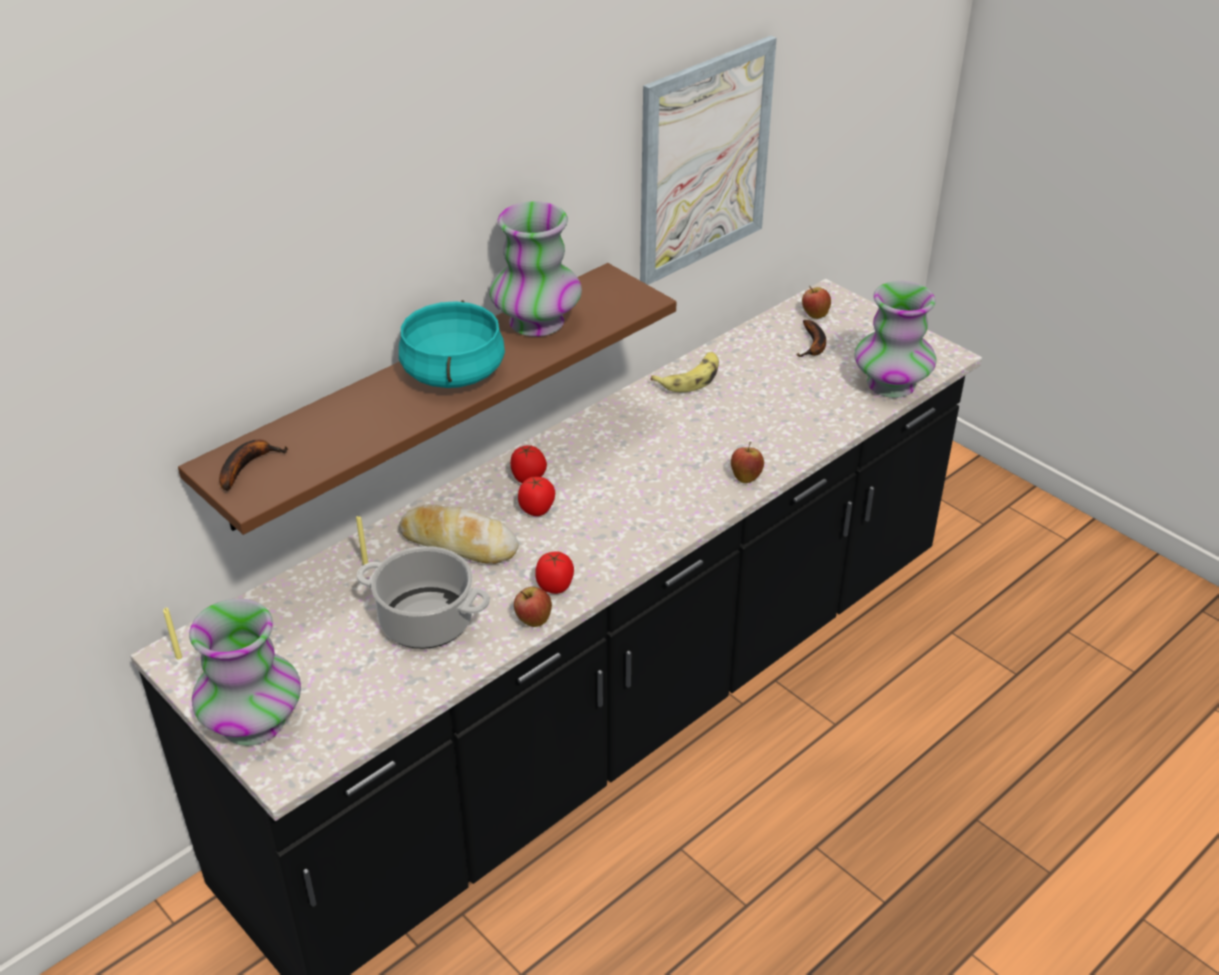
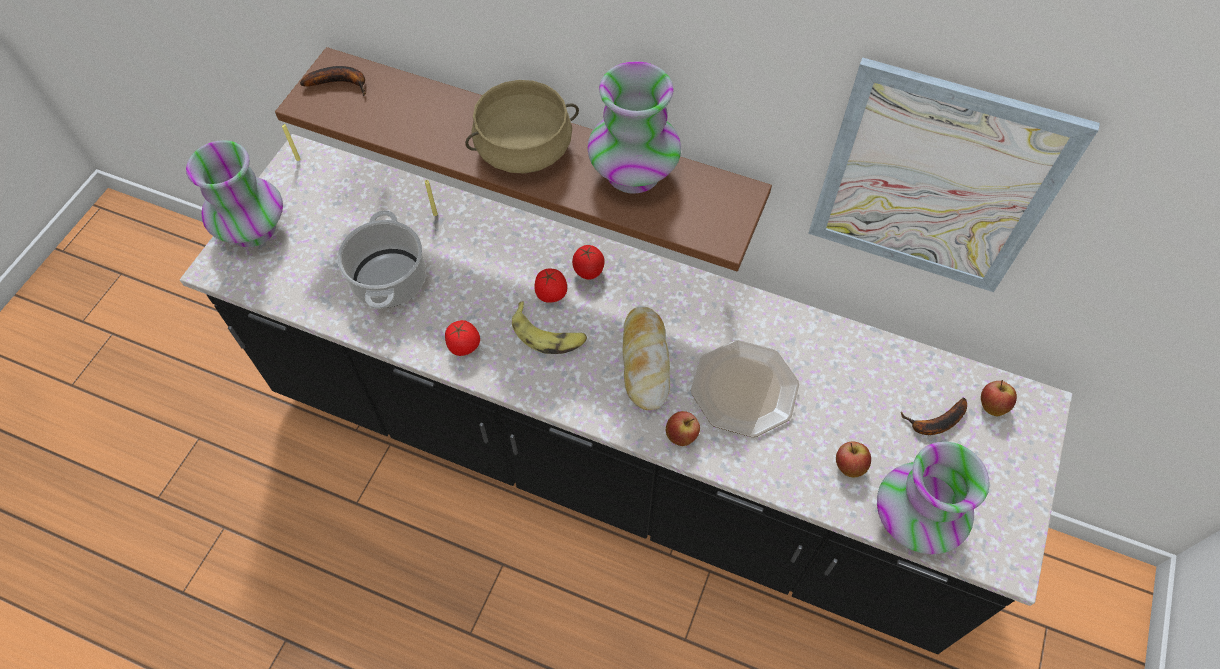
camera: 65 degrees right, 20 degrees up
turquoise cooking pot [399,300,505,388] -> beige cooking pot [465,80,579,174]
bread [399,504,519,564] -> bread moved to [622,306,670,410]
apple [514,587,552,627] -> apple moved to [836,441,871,477]
banana [651,352,719,392] -> banana moved to [512,301,587,354]
none -> plate [691,340,799,437]

